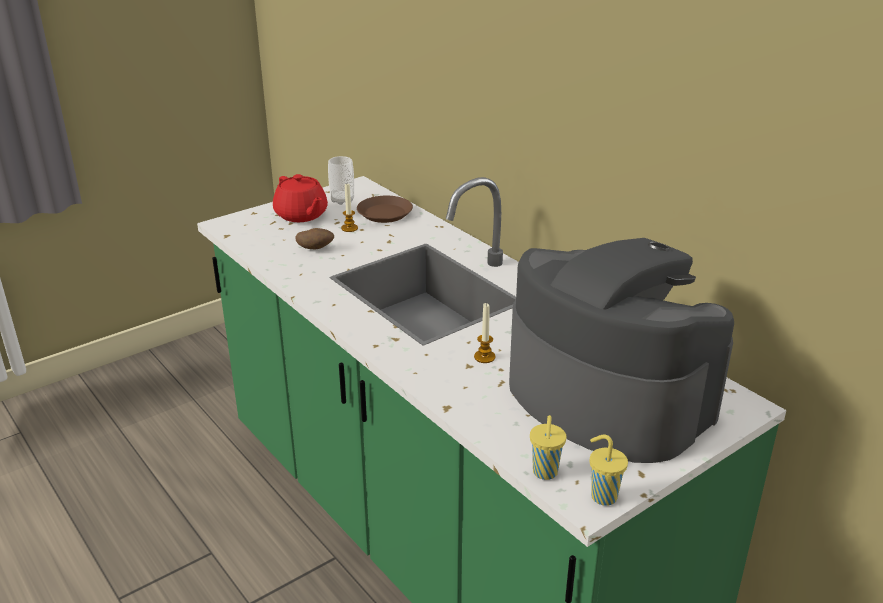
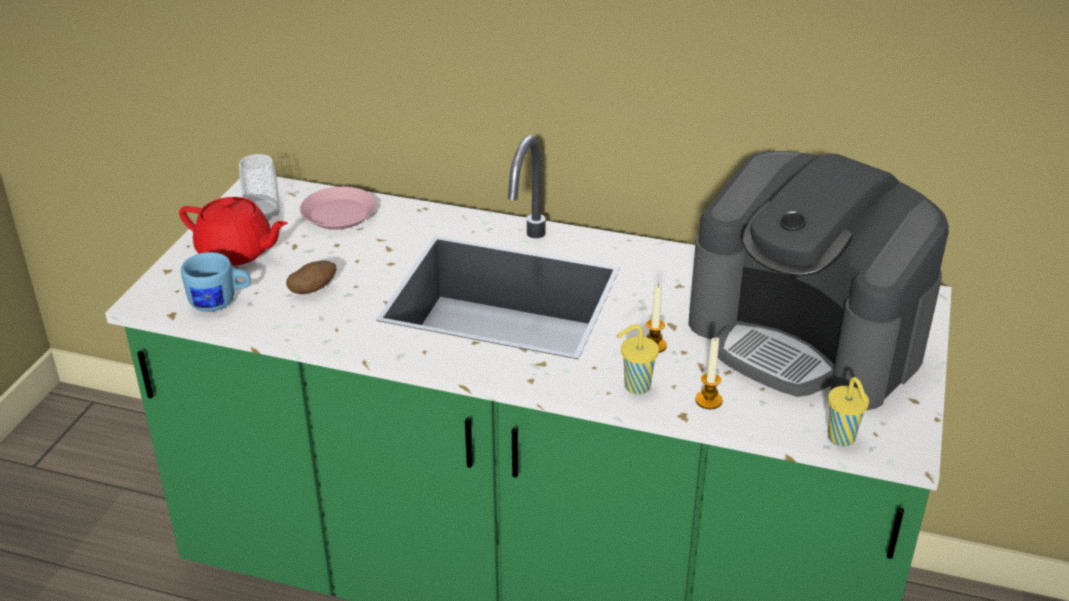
camera: 35 degrees left, 5 degrees up
candle [341,184,358,232] -> candle moved to [695,337,723,409]
brown plate [357,196,413,223] -> pink plate [300,187,376,230]
coffee machine [509,238,734,463] -> coffee machine turned 150 degrees counterclockwise [689,151,949,410]
yellow cup [590,434,628,506] -> yellow cup moved to [618,325,659,394]
none -> blue mug [181,252,251,312]

